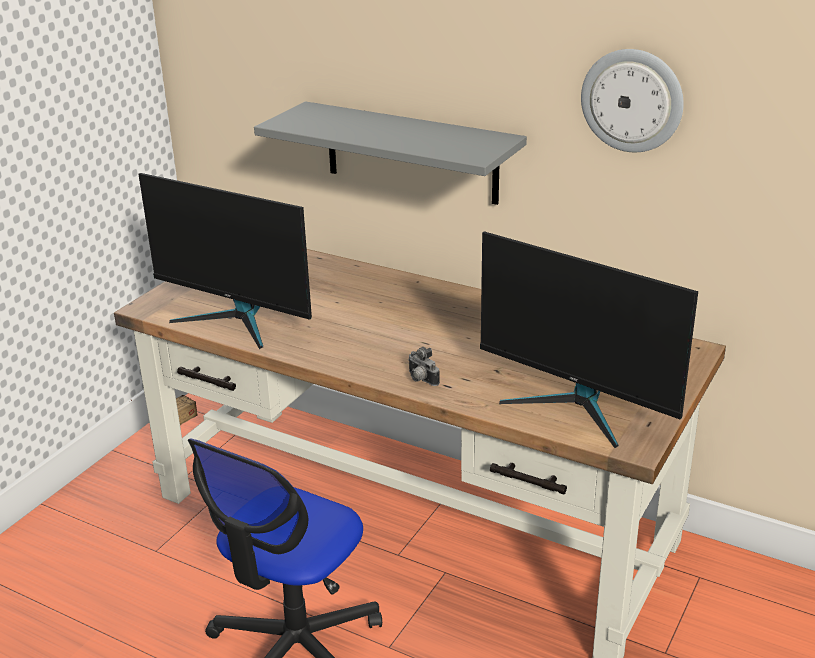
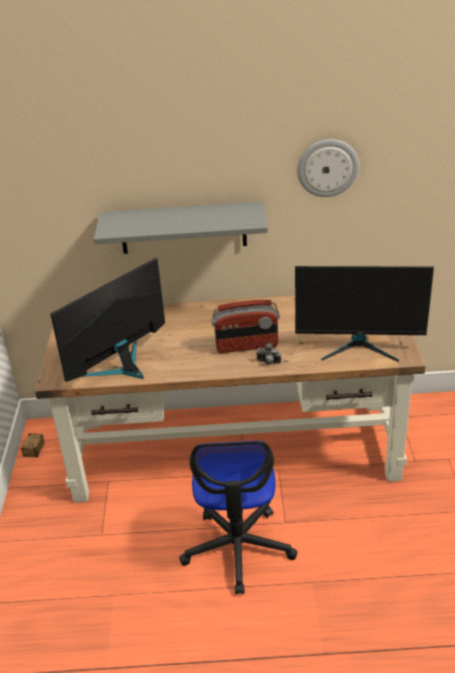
camera: 30 degrees left, 5 degrees up
monitor [138,173,312,349] -> monitor turned 135 degrees clockwise [50,258,165,382]
none -> radio [211,300,280,353]

